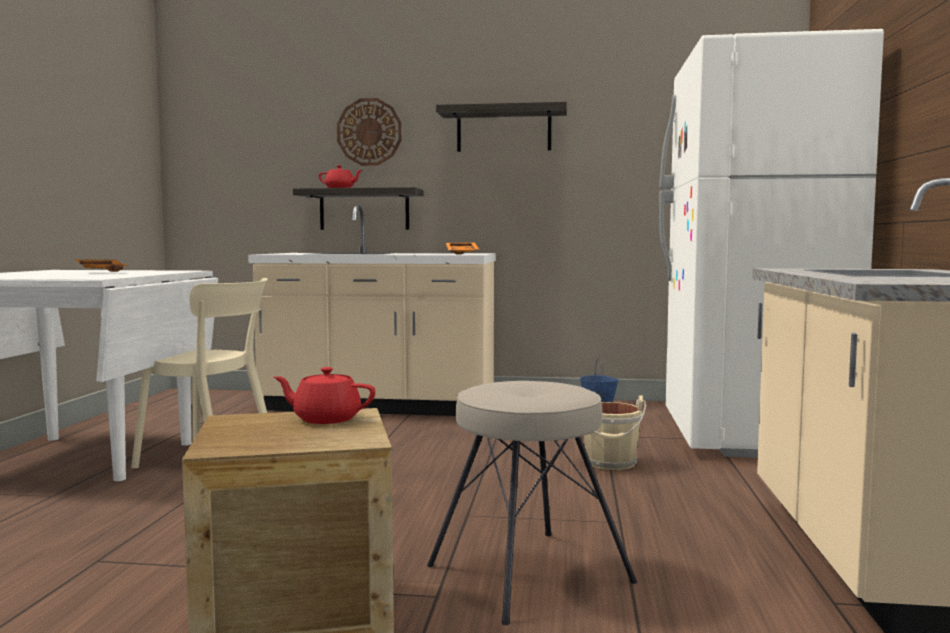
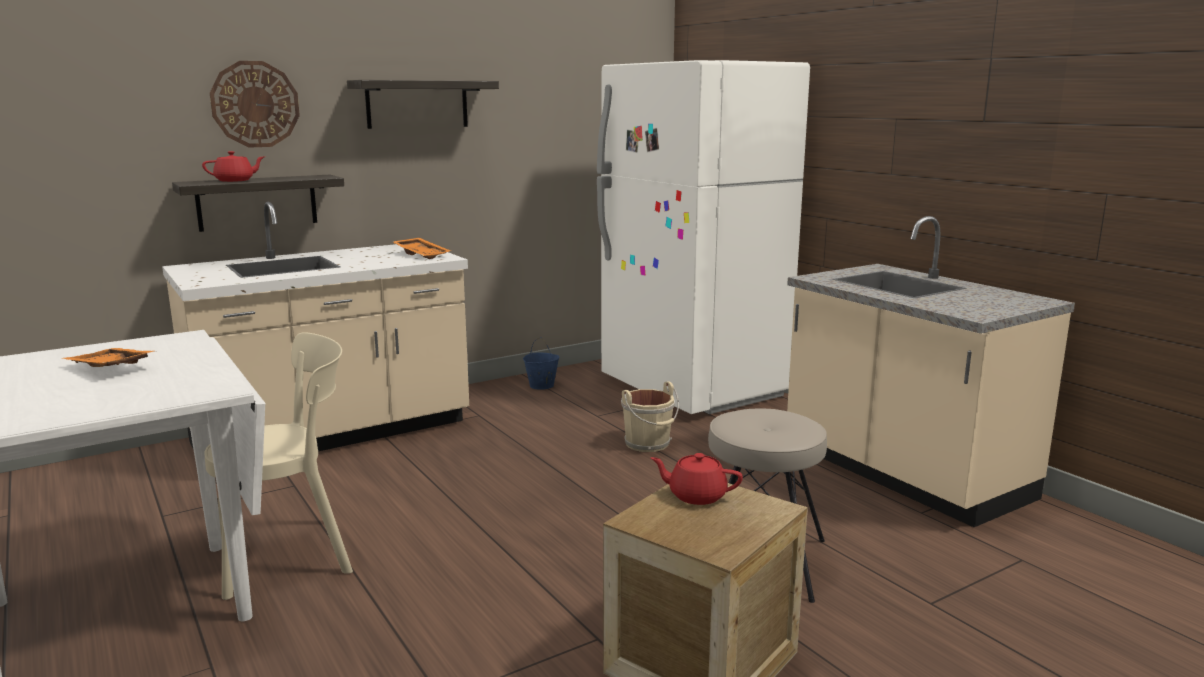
camera: 40 degrees left, 10 degrees up
red teapot [274,367,376,424] -> red teapot turned 45 degrees clockwise [651,453,743,505]

